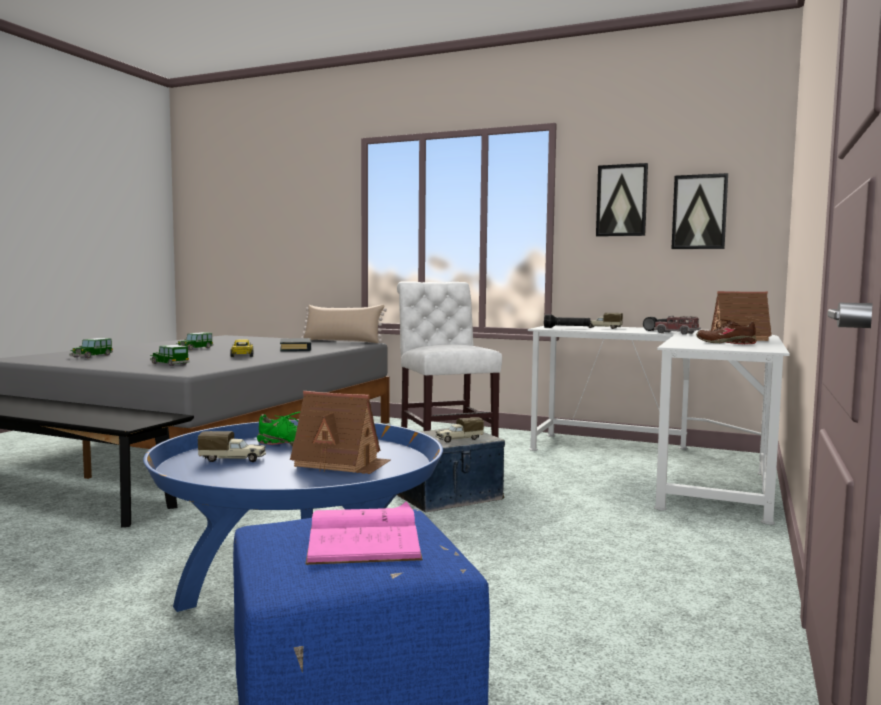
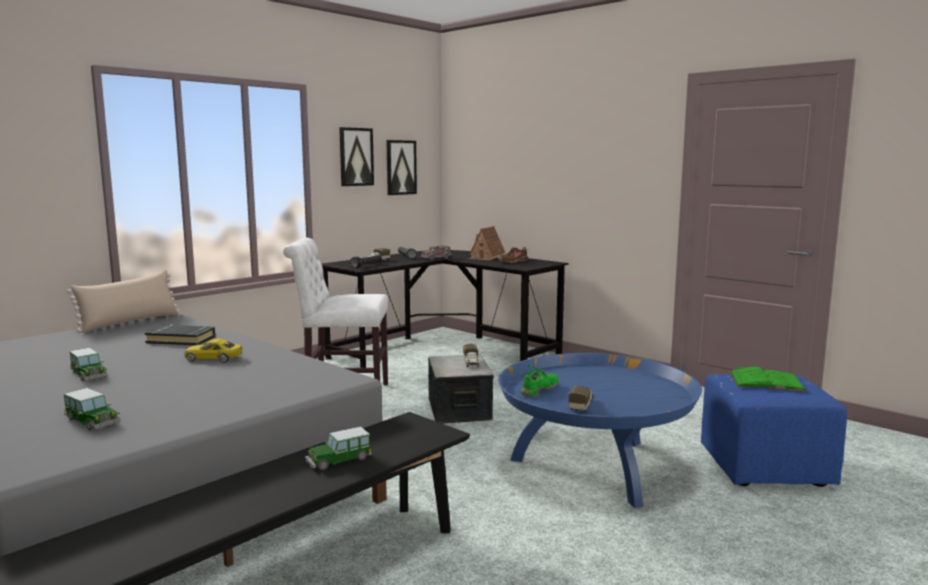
camera: 70 degrees left, 5 degrees up
toy car [150,345,189,366] -> toy car moved to [305,427,372,470]
toy house [290,391,391,474] -> none
pink book [305,502,423,565] -> green book [730,366,807,392]
white desk [528,325,790,525] -> black desk [322,250,569,368]

